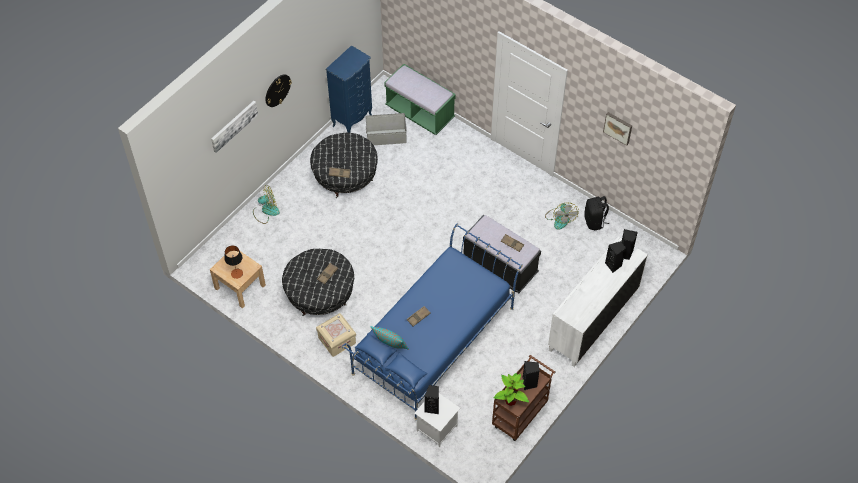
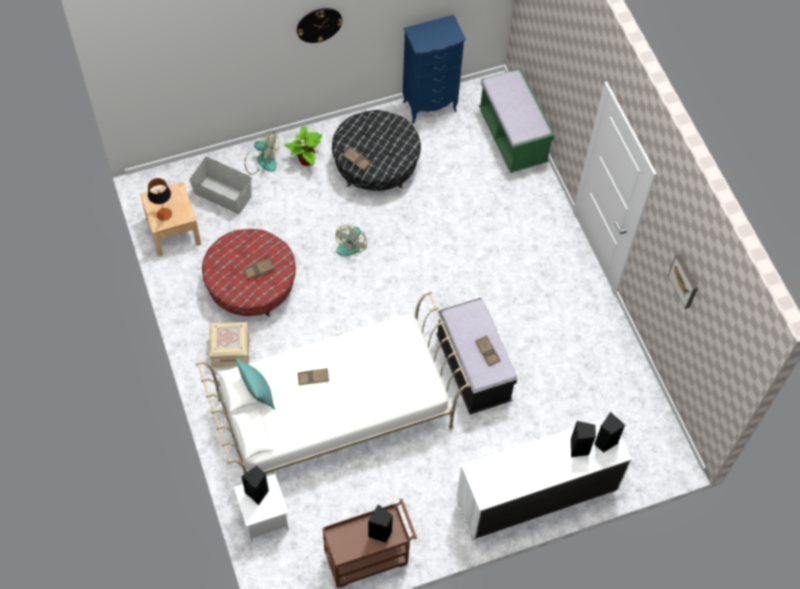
camera: 30 degrees right, 5 degrees up
picture [211,101,258,153] -> none
black ottoman [282,248,354,316] -> red ottoman [202,229,296,317]
blue bed [342,223,523,420] -> white bed [196,291,471,474]
grey storage box [365,113,407,145] -> grey storage box moved to [189,157,252,214]
potted plant [494,373,529,406] -> potted plant moved to [284,126,322,166]
fan [545,203,579,230] -> fan moved to [336,225,367,256]
black backpack [584,196,610,230] -> none

